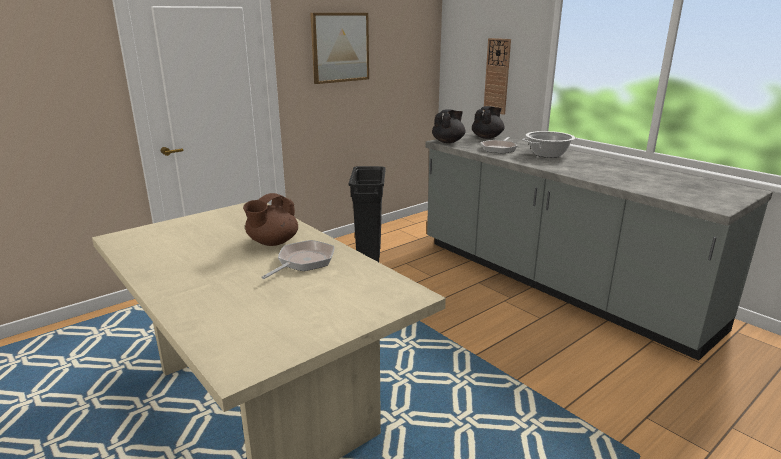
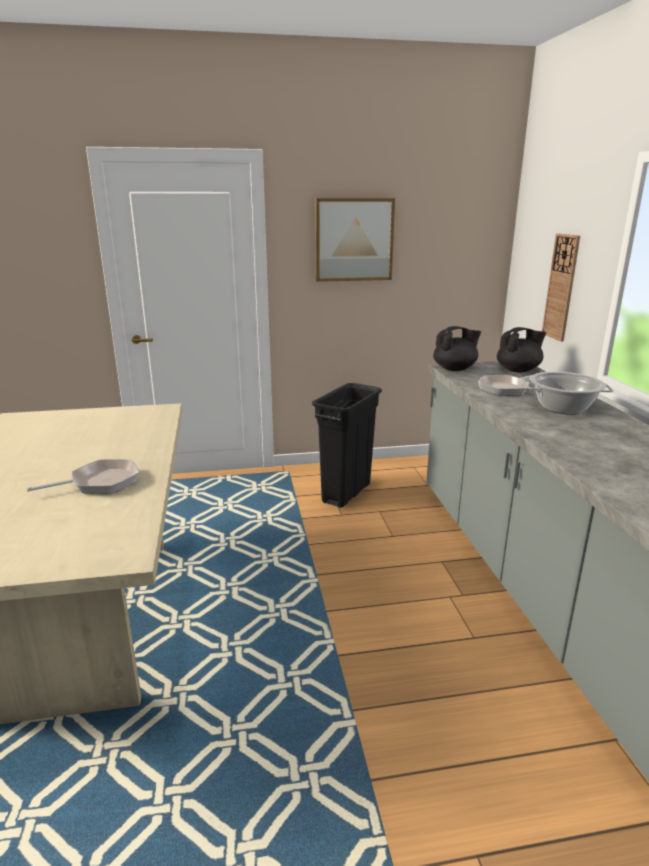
camera: 30 degrees right, 0 degrees up
brown teapot [243,193,298,246] -> none

